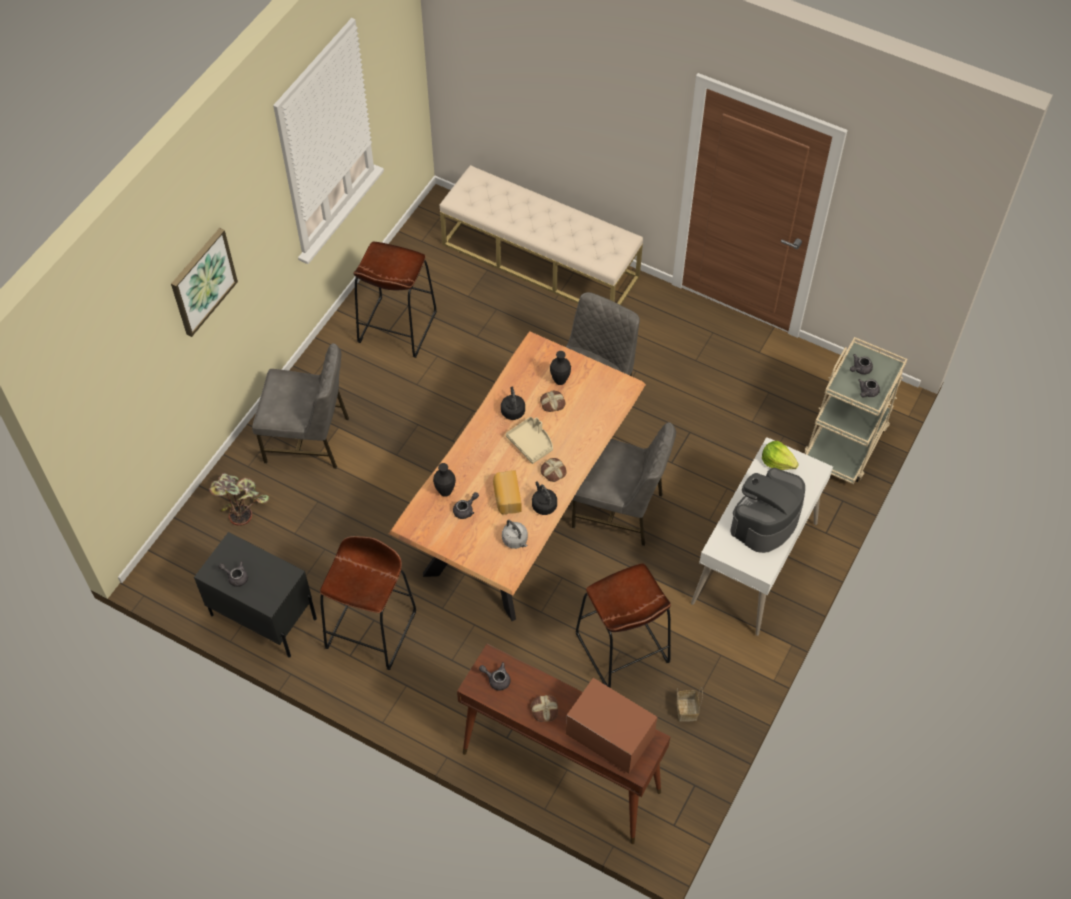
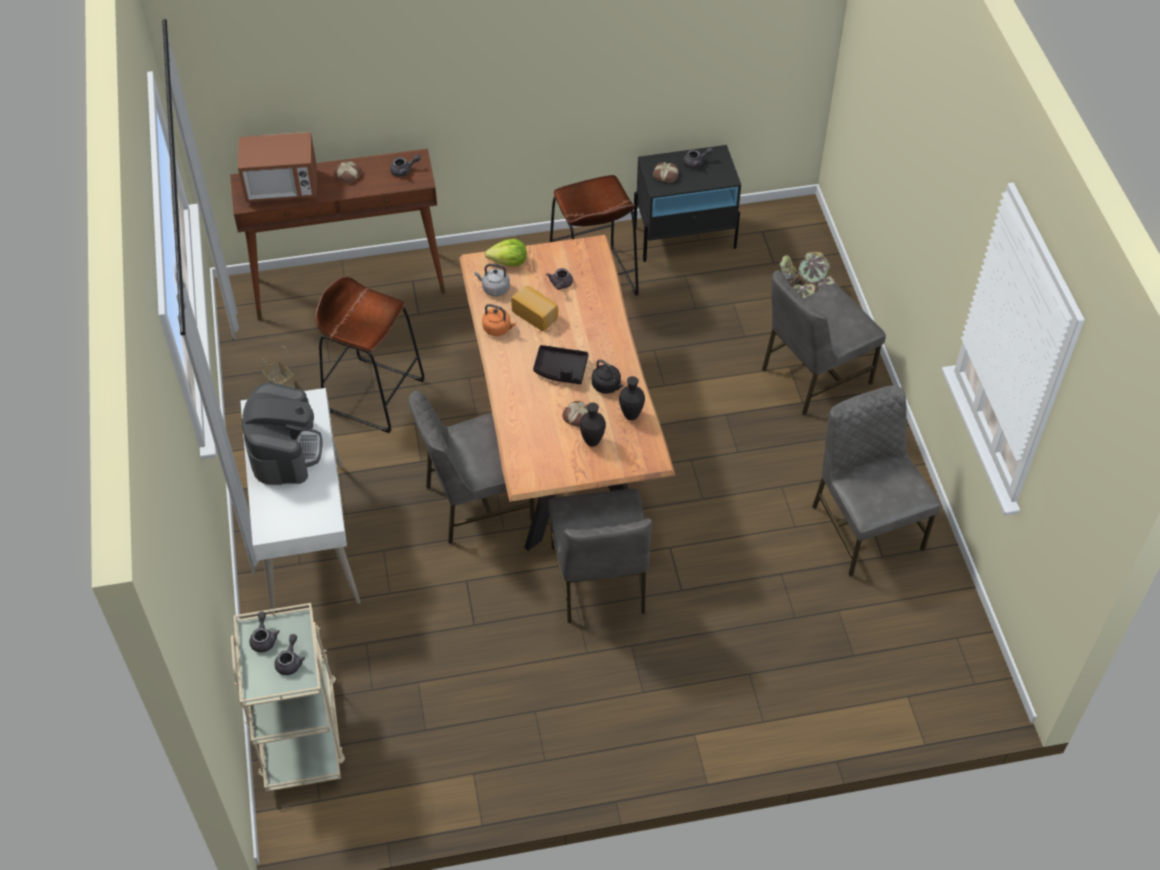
camera: 140 degrees right, 5 degrees down
picture [171,228,238,337] -> none
brown stool [354,242,437,358] -> grey chair [812,385,941,577]
black vase [433,463,456,497] -> black vase moved to [619,376,645,420]
beige bench [440,165,643,305] -> none
beige tray [506,417,553,464] -> black tray [533,345,589,384]
black kettle [532,481,557,515] -> orange kettle [482,304,516,336]
bread [541,458,567,482] -> bread moved to [653,162,679,183]
lettuce [762,441,799,470] -> lettuce moved to [485,239,527,266]

